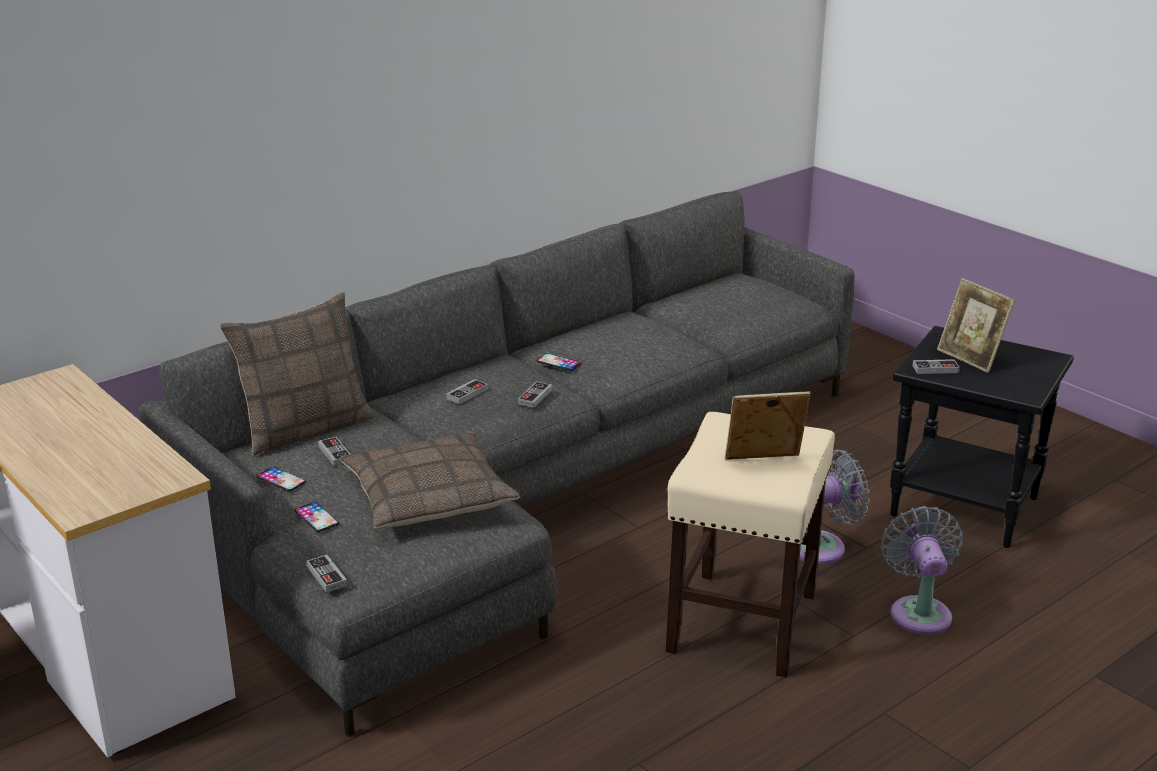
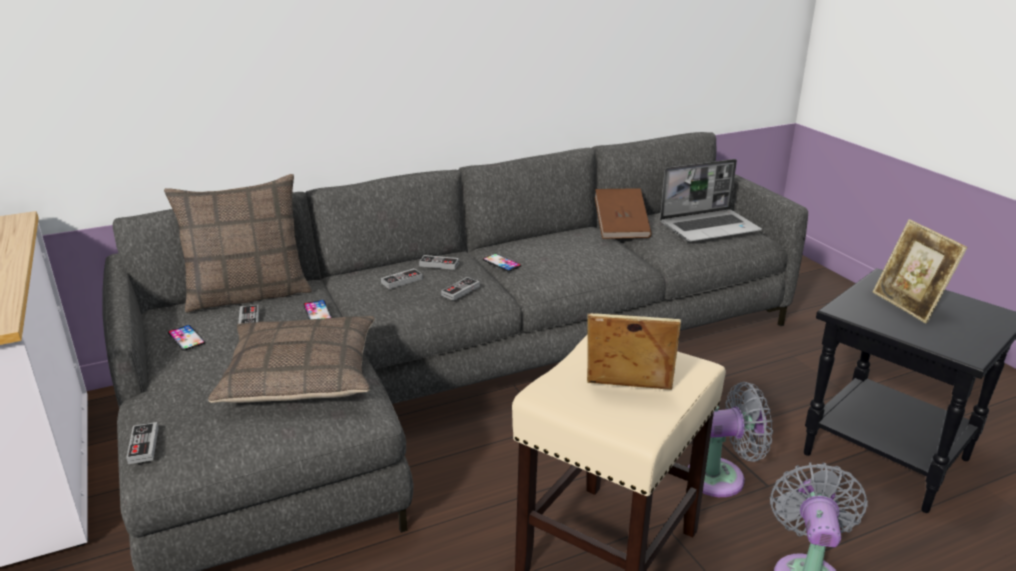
camera: 15 degrees right, 0 degrees up
phone [294,502,339,532] -> phone moved to [303,300,332,319]
game controller [913,359,960,374] -> game controller moved to [419,255,459,270]
none -> brown book [595,188,652,239]
none -> laptop [660,159,762,242]

